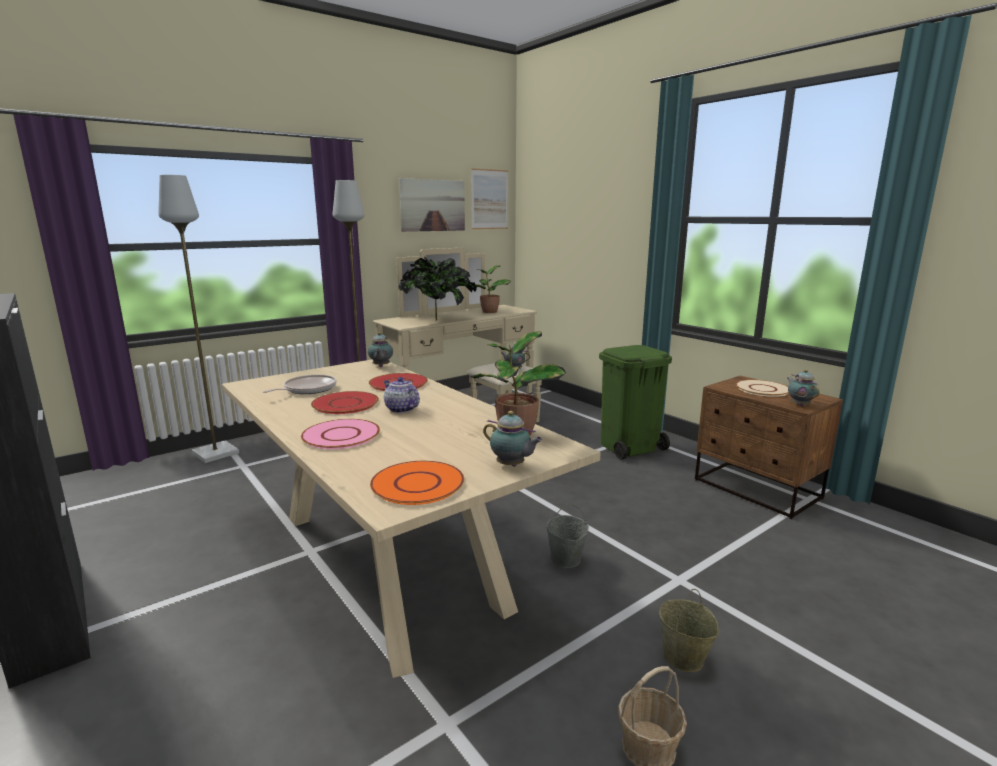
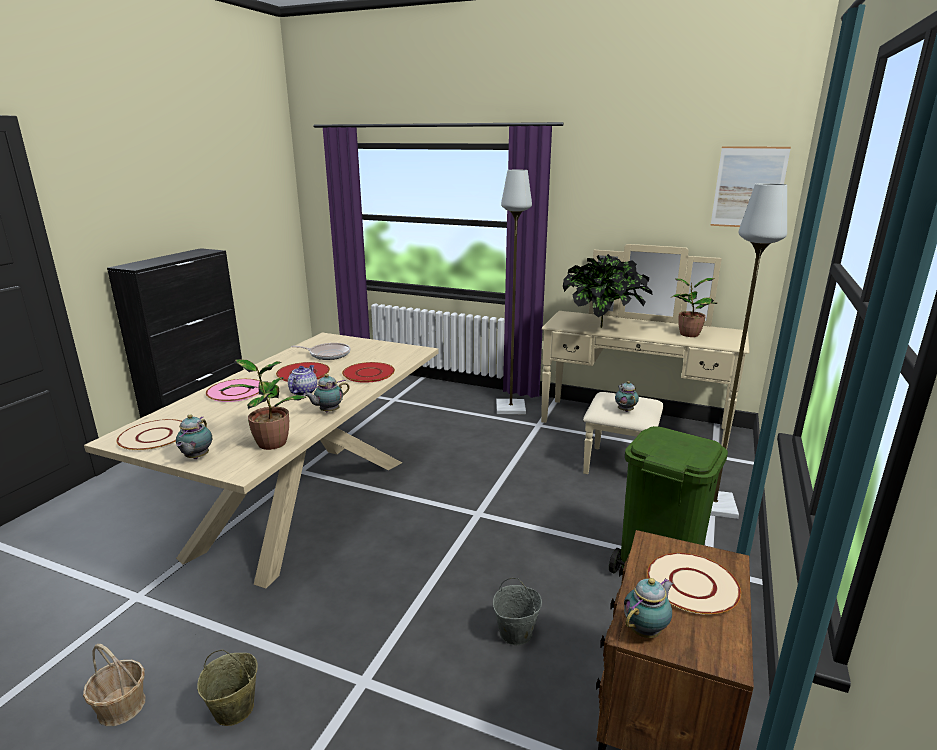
camera: 60 degrees right, 5 degrees up
grey floor lamp [158,175,239,463] -> grey floor lamp moved to [710,183,787,519]
teapot [368,332,393,367] -> teapot moved to [304,374,350,412]
orange plate [370,461,464,505] -> beige plate [117,419,182,451]
picture [399,178,465,232] -> none
grey bucket [546,503,589,568] -> grey bucket moved to [493,578,542,646]

